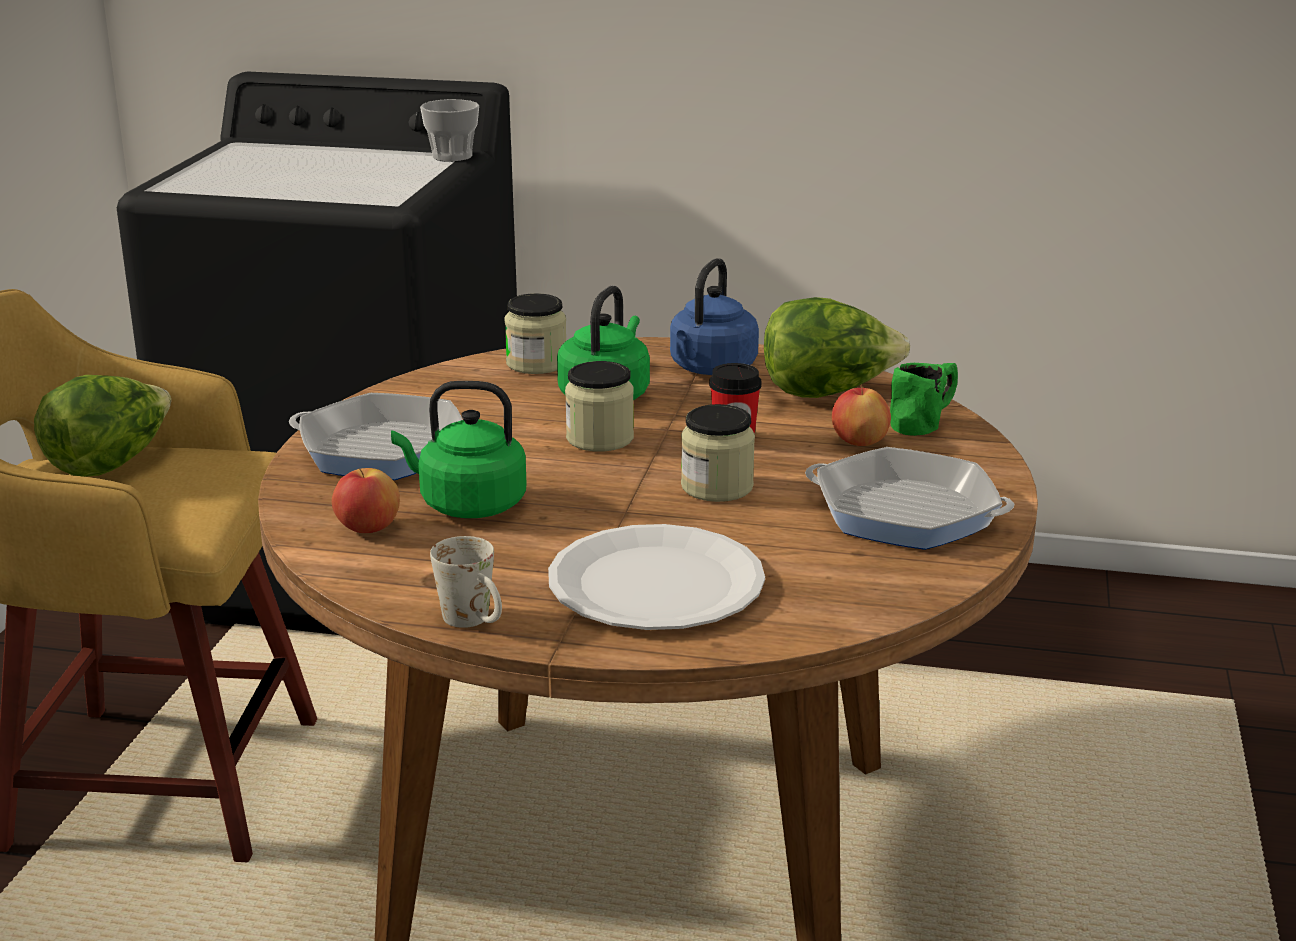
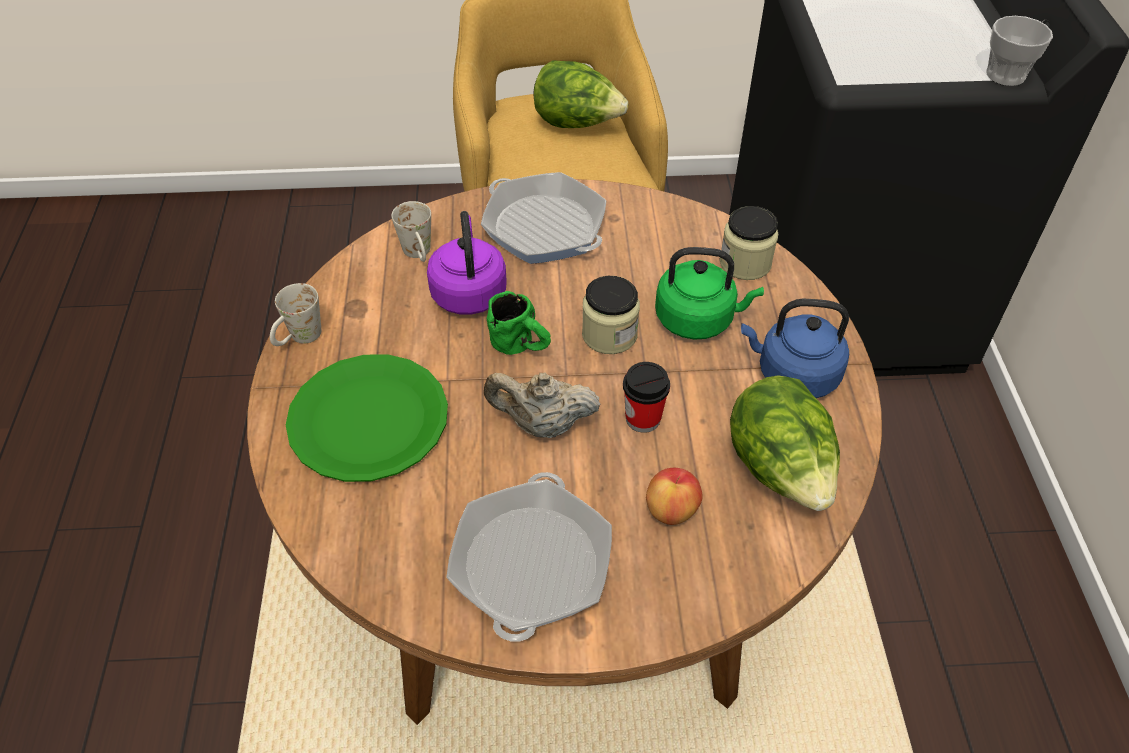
camera: 75 degrees right, 25 degrees up
frying pan [289,393,463,480] -> frying pan turned 135 degrees clockwise [481,172,606,264]
apple [332,468,400,533] -> white mug [392,201,431,262]
green kettle [391,381,527,518] -> purple kettle [427,211,507,315]
white plate [548,524,765,630] -> green plate [286,354,448,482]
jar [681,404,755,502] -> beige teapot [484,372,600,438]
green mug [890,363,958,436] -> green mug moved to [487,291,551,355]

